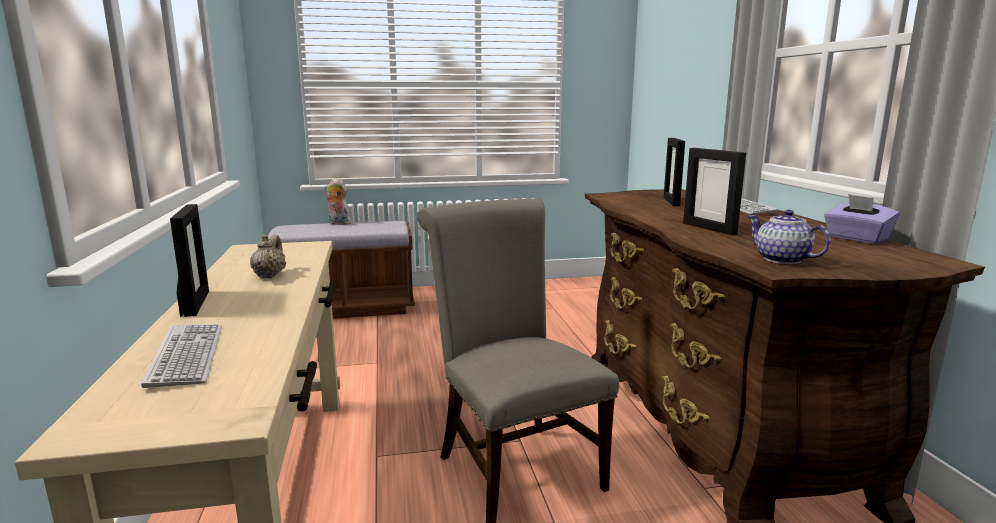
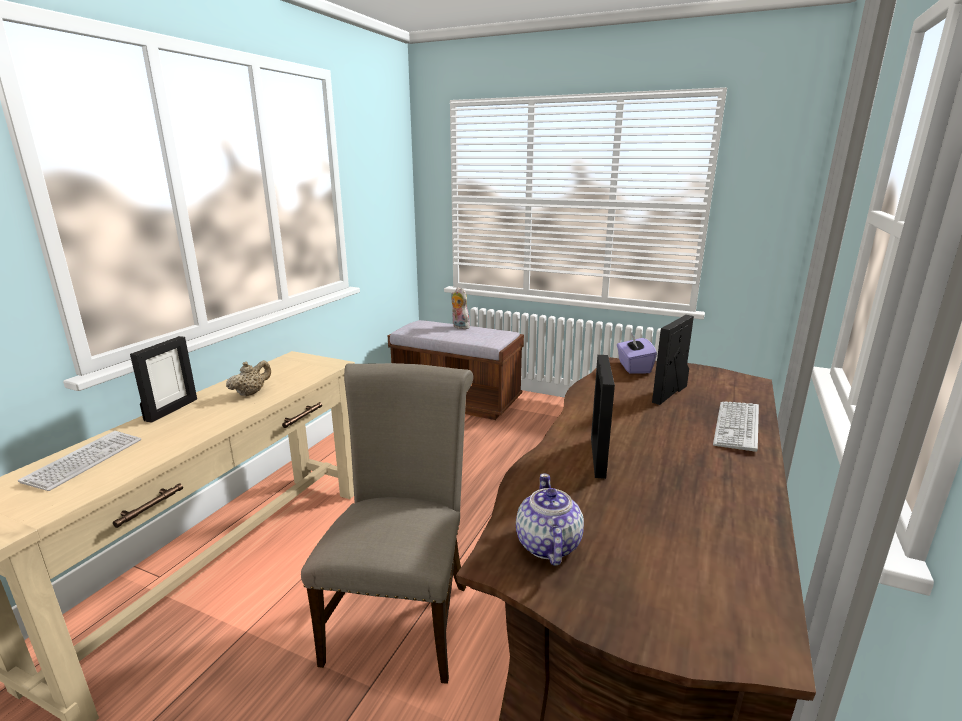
camera: 35 degrees right, 5 degrees up
purple tissue box [824,194,900,244] -> purple tissue box moved to [617,333,657,373]

